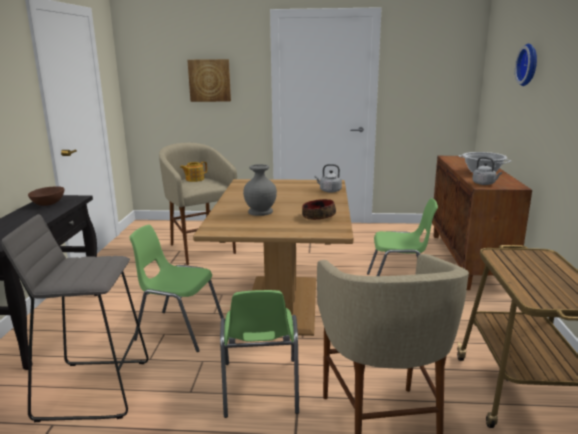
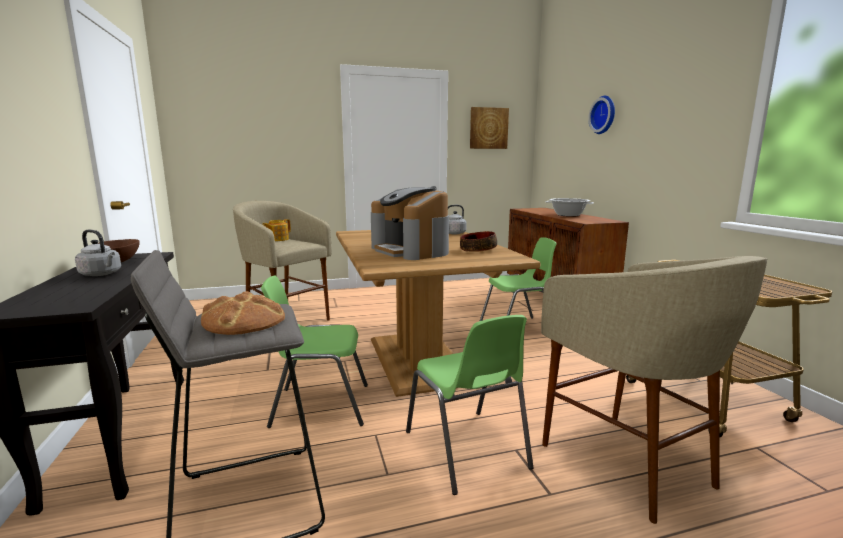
camera: 20 degrees left, 5 degrees down
picture [187,59,231,102] -> picture moved to [470,107,509,149]
grey vase [243,164,277,216] -> coffee machine [371,187,449,260]
grey kettle [472,157,502,185] -> grey kettle moved to [75,229,121,276]
none -> bread [201,291,285,335]

